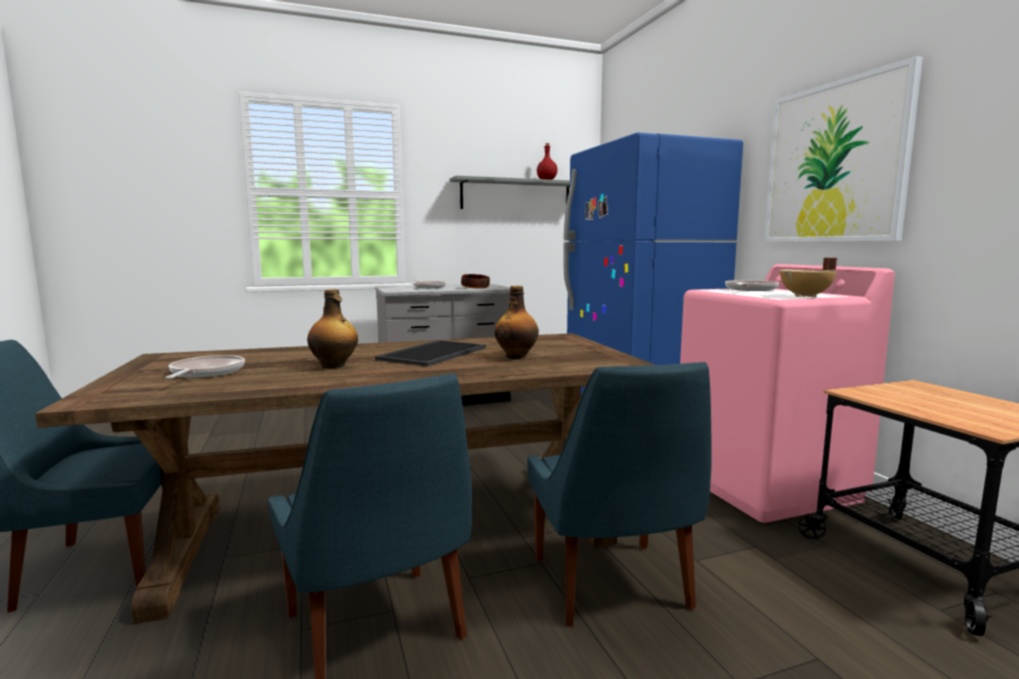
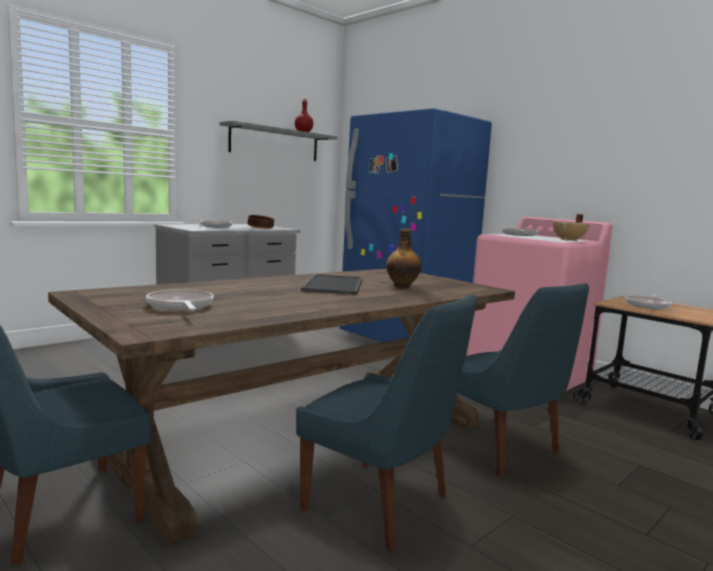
camera: 25 degrees left, 0 degrees up
bottle [307,289,358,369] -> none
picture [764,56,923,242] -> none
none -> frying pan [624,294,672,309]

